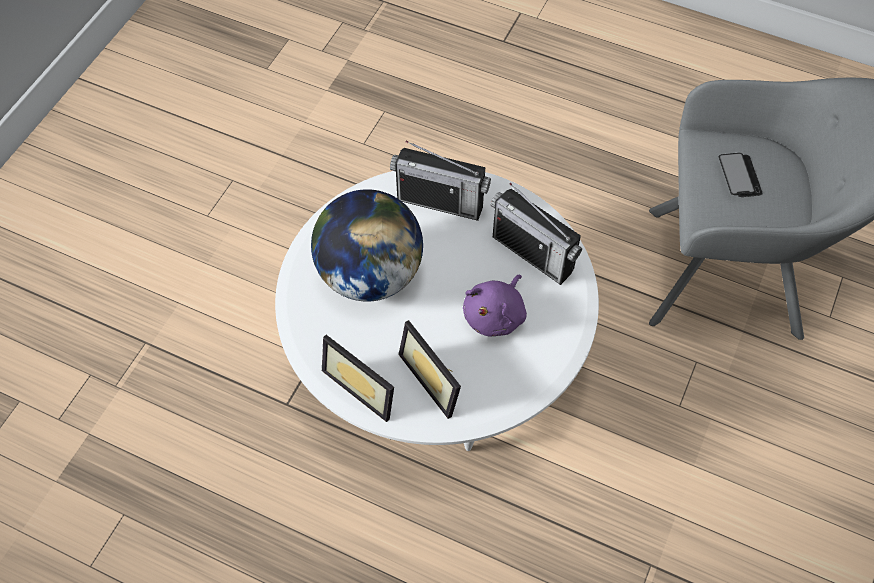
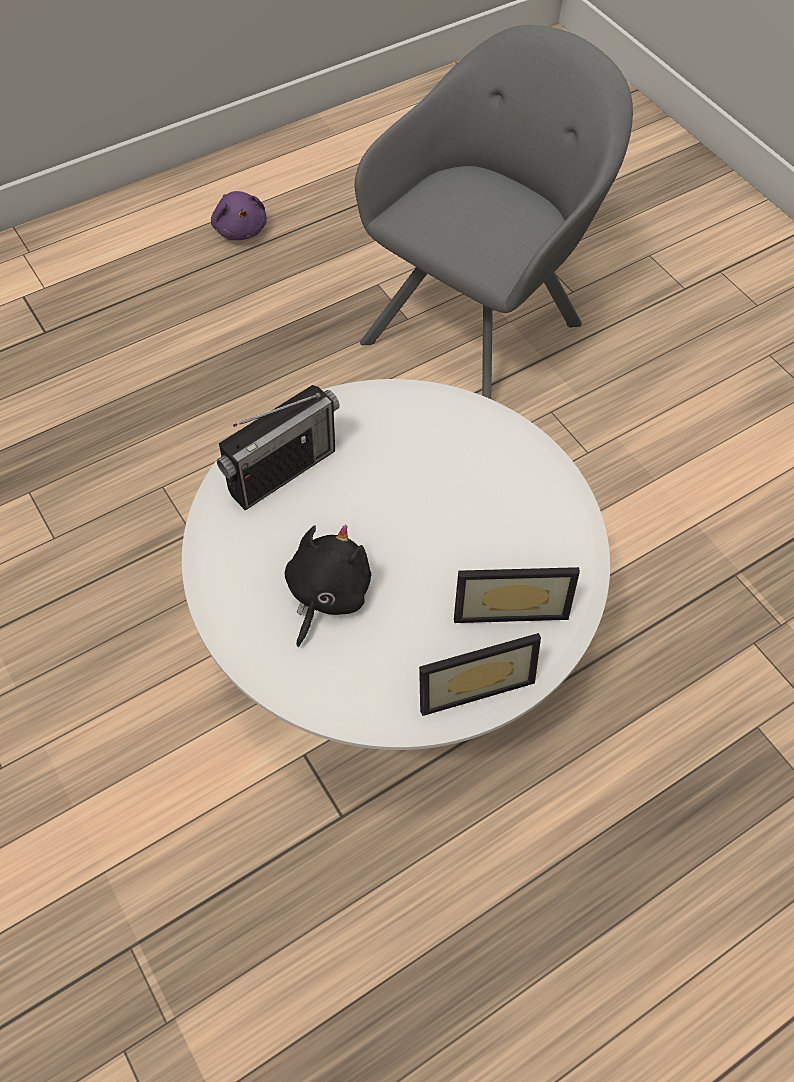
camera: 60 degrees left, 0 degrees up
globe [311,189,423,302] -> black plush toy [285,525,371,647]
purple plush toy [463,274,527,337] -> purple plush toy moved to [211,191,267,240]
radio [490,183,582,285] -> none
phone [719,153,763,197] -> none

